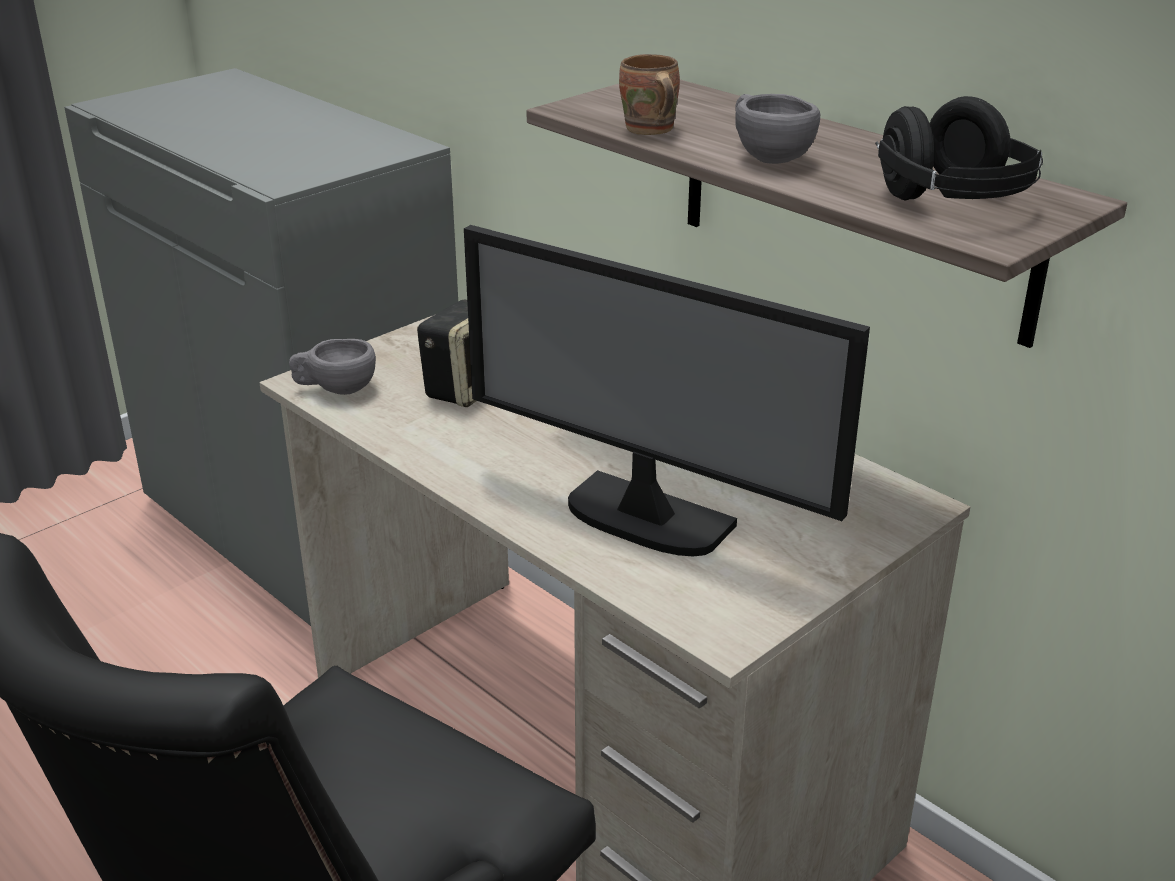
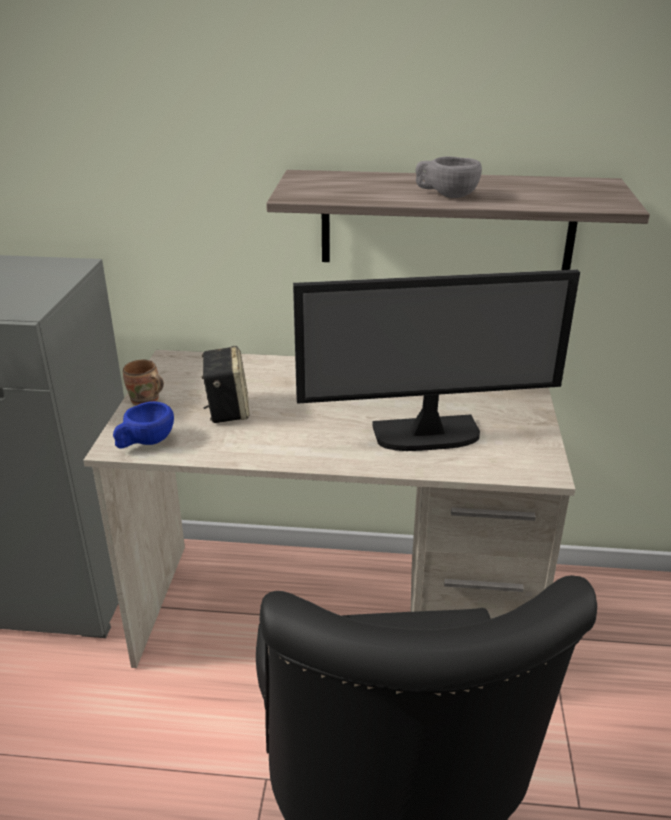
camera: 40 degrees left, 0 degrees up
grey cup [289,339,376,395] -> blue cup [113,401,174,448]
brown mug [619,54,680,135] -> brown mug moved to [123,359,164,406]
black headphones [875,96,1043,200] -> none

